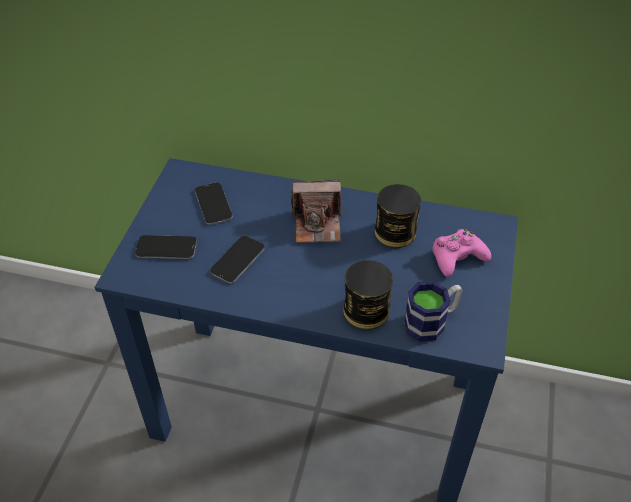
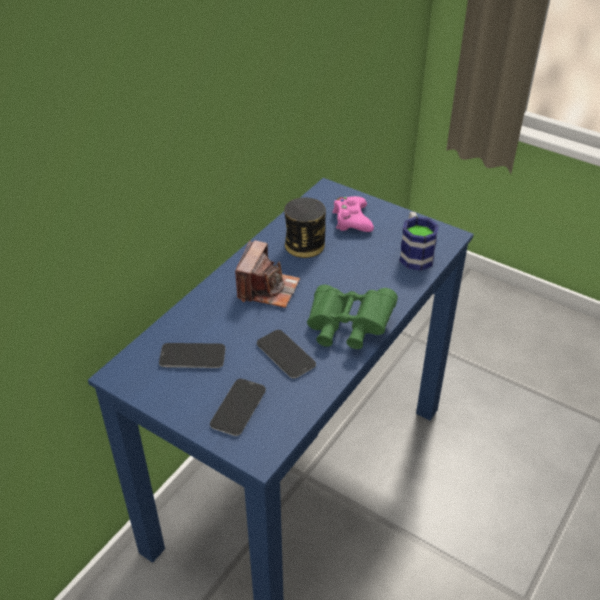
camera: 70 degrees left, 5 degrees down
can [343,260,393,329] -> none
none -> green binoculars [307,285,398,349]

